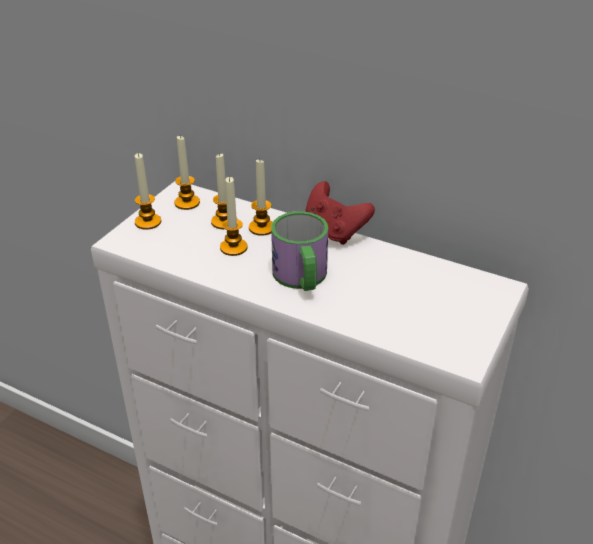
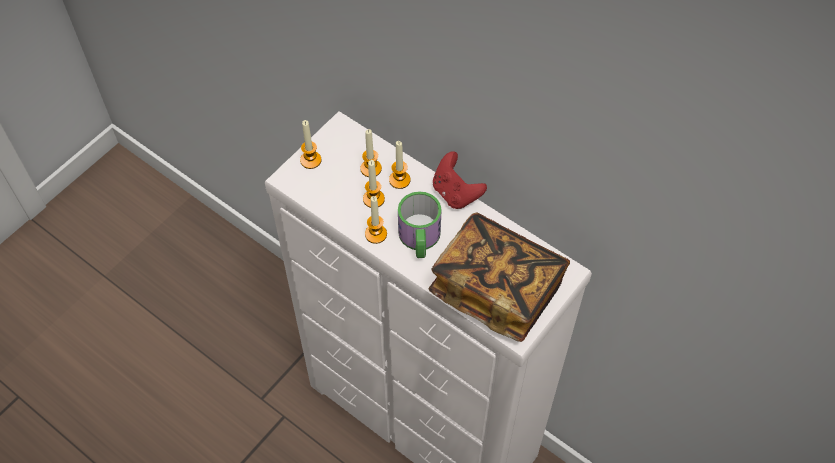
camera: 10 degrees right, 20 degrees up
candle [174,135,200,210] -> candle moved to [365,196,387,244]
none -> book [429,212,570,342]

